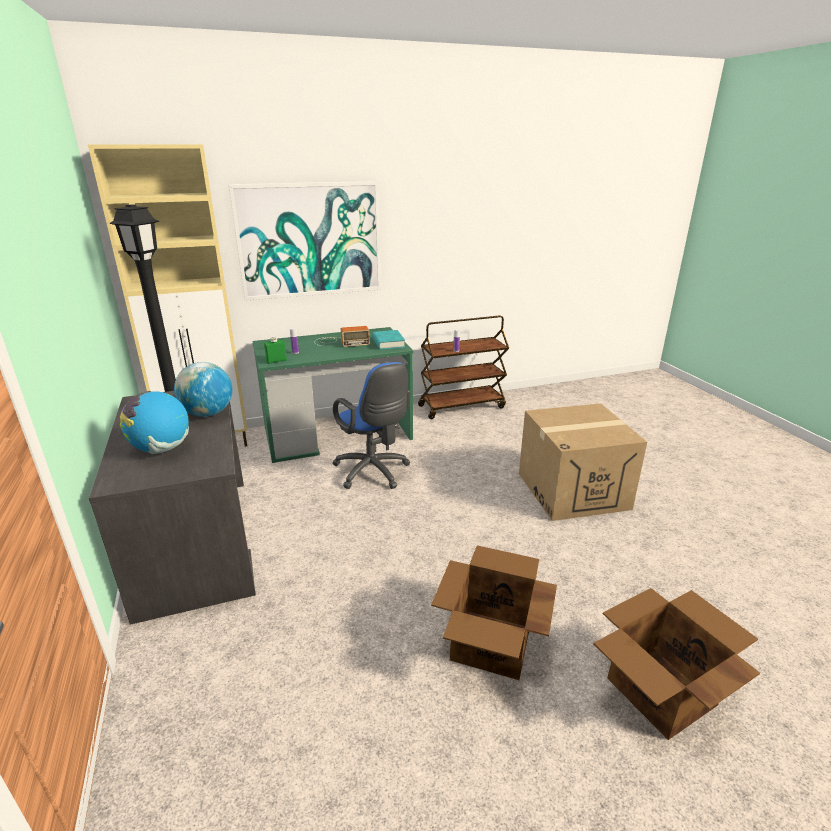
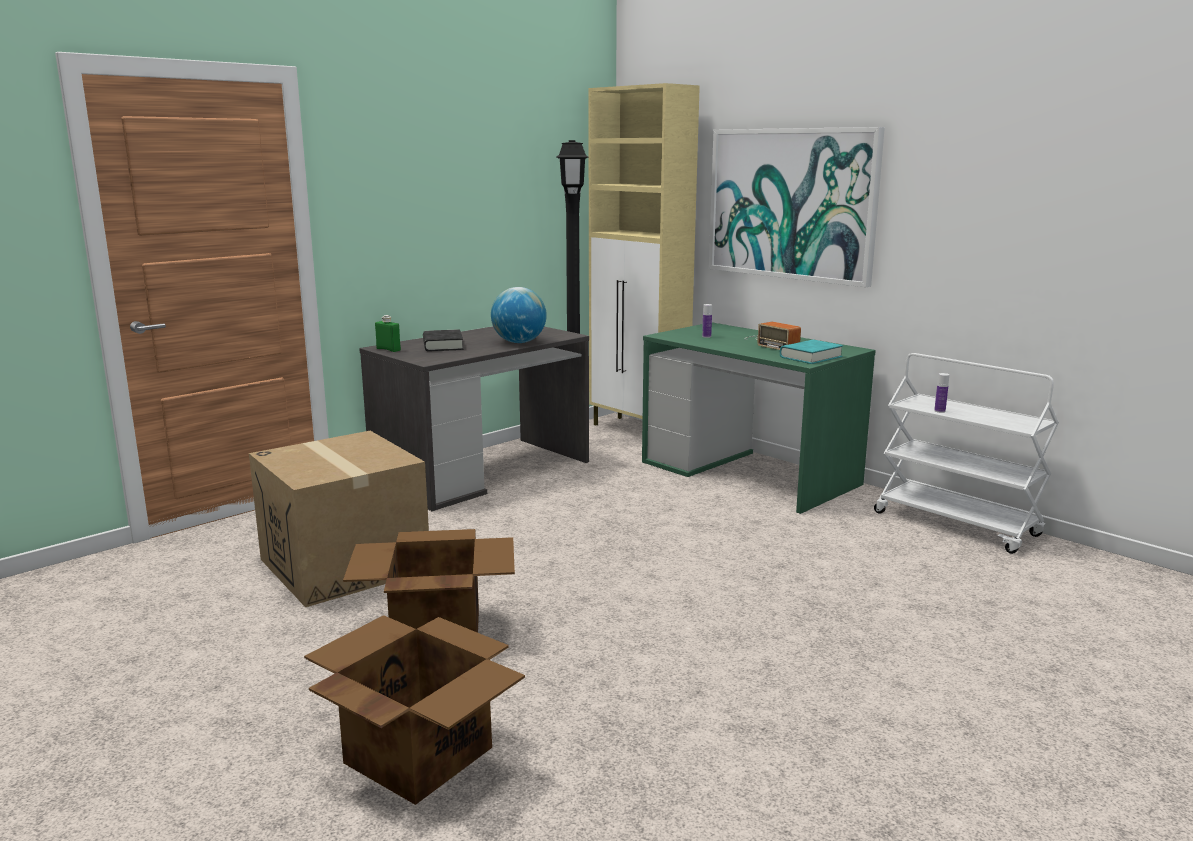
camera: 65 degrees right, 10 degrees down
globe [120,391,189,454] -> black book [423,329,464,351]
green bottle [264,336,287,364] -> green bottle moved to [375,315,401,352]
blue office chair [332,362,411,489] -> none
brown cart [418,315,509,419] -> white cart [874,353,1059,554]
cardboard box [519,403,647,521] -> cardboard box moved to [249,431,429,607]

